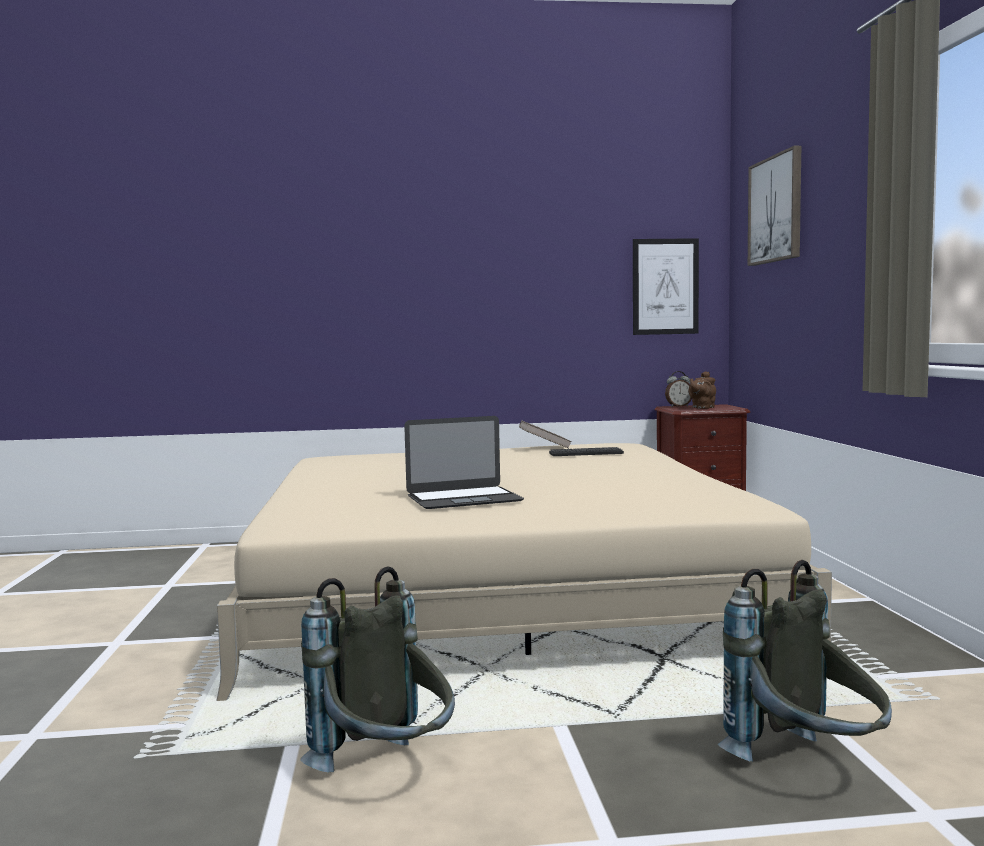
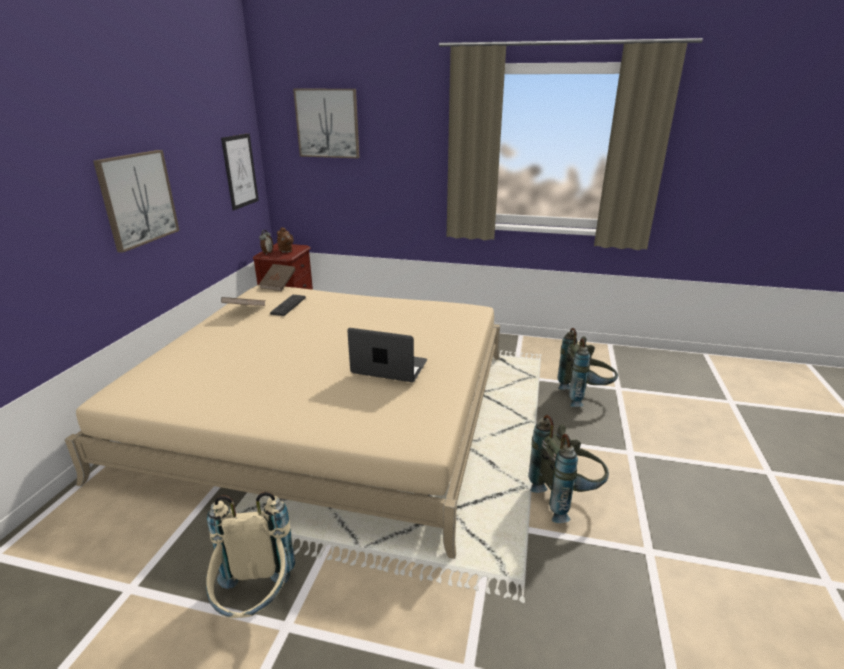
camera: 70 degrees left, 20 degrees up
laptop [404,416,524,509] -> laptop turned 75 degrees counterclockwise [347,328,427,382]
none -> picture [93,150,179,253]
none -> beige backpack [206,492,295,618]
none -> brown book [259,264,296,291]

